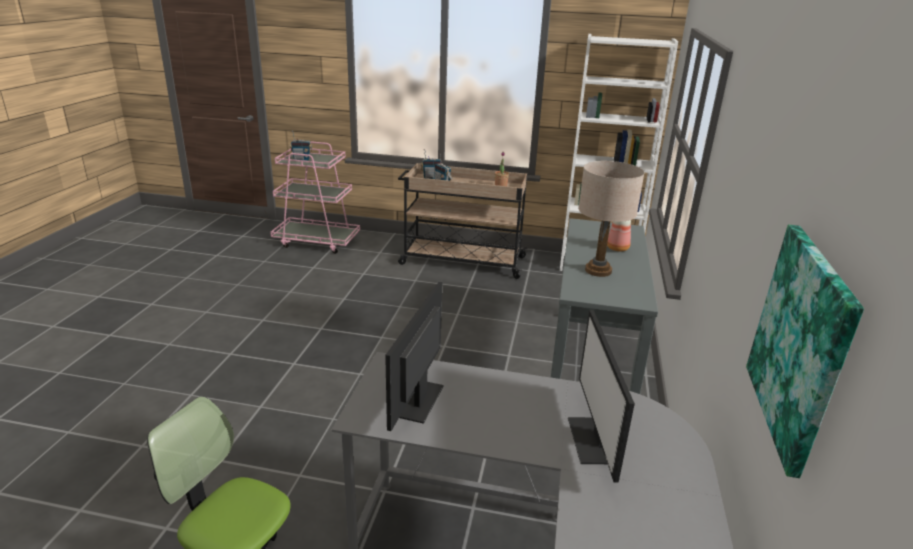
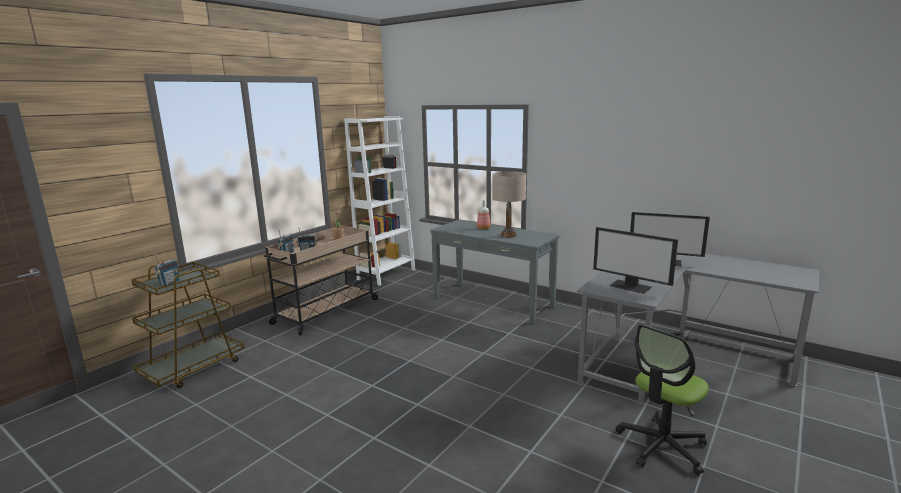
camera: 65 degrees left, 10 degrees down
pink cart [270,142,360,254] -> brown cart [131,262,244,388]
picture [746,225,864,478] -> none

